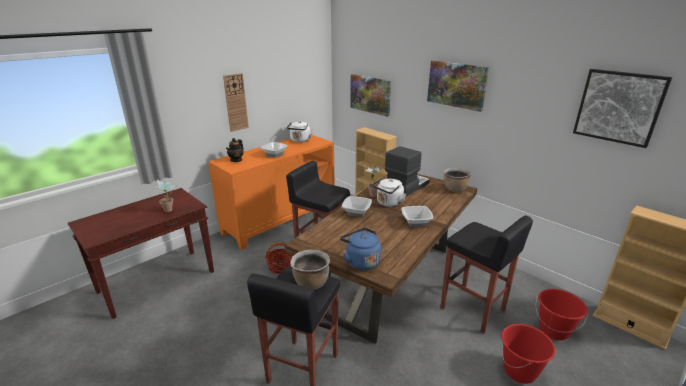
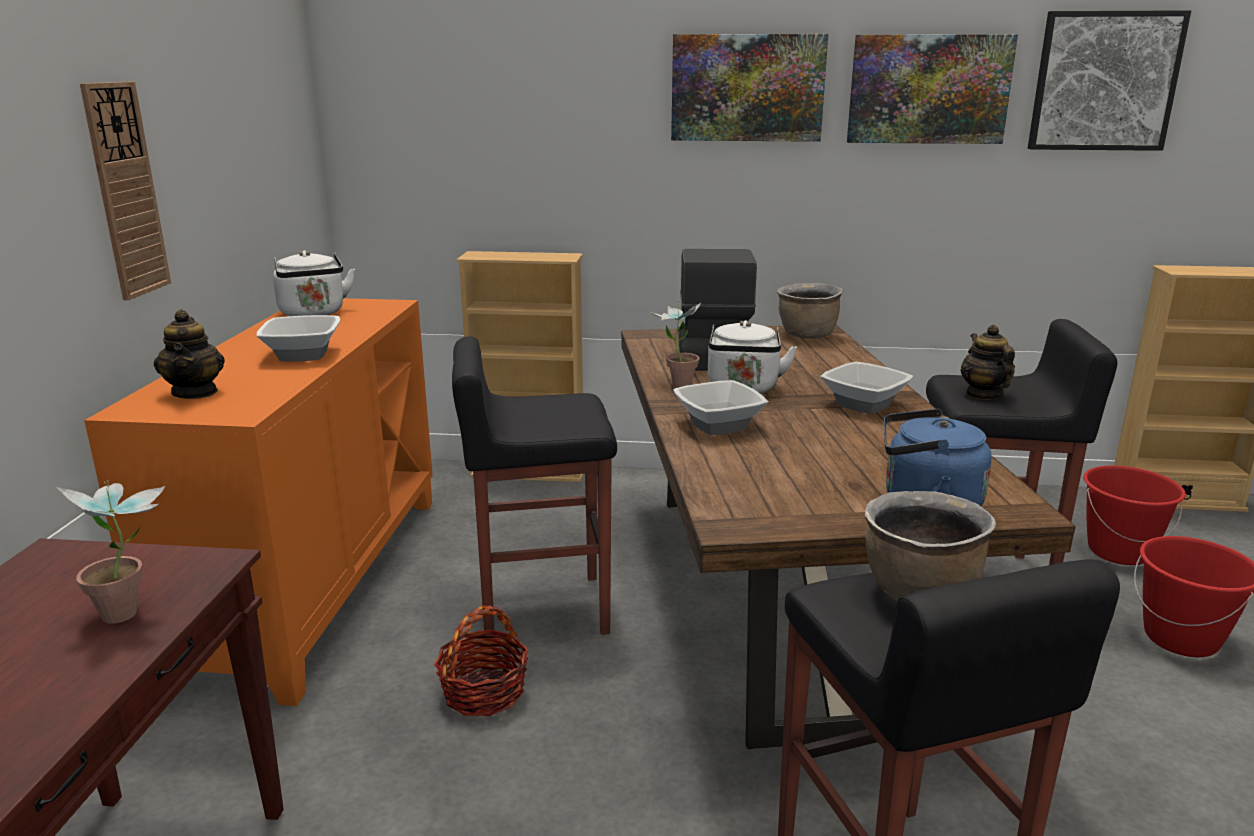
camera: 40 degrees left, 5 degrees down
picture [350,74,391,117] -> picture moved to [847,34,1018,144]
none -> teapot [961,325,1015,400]

